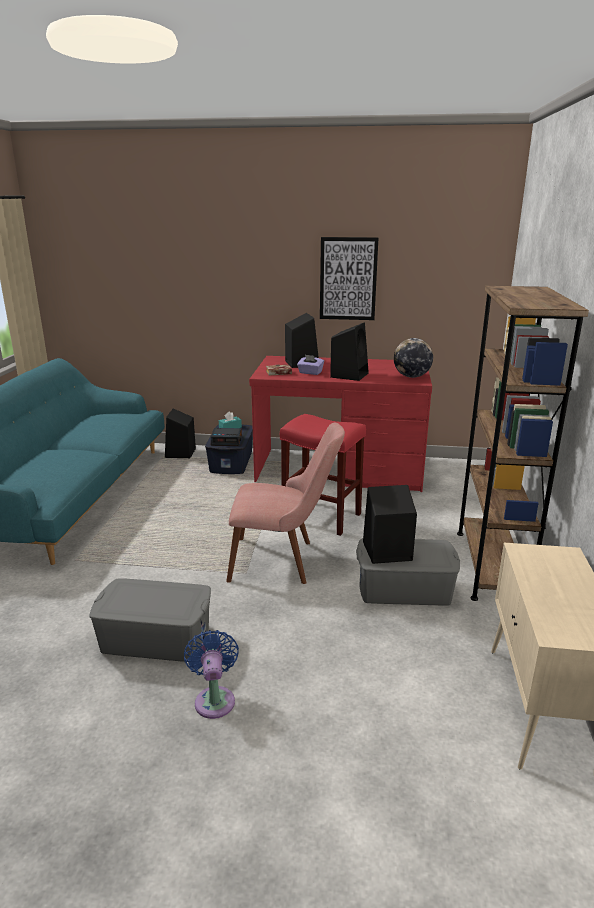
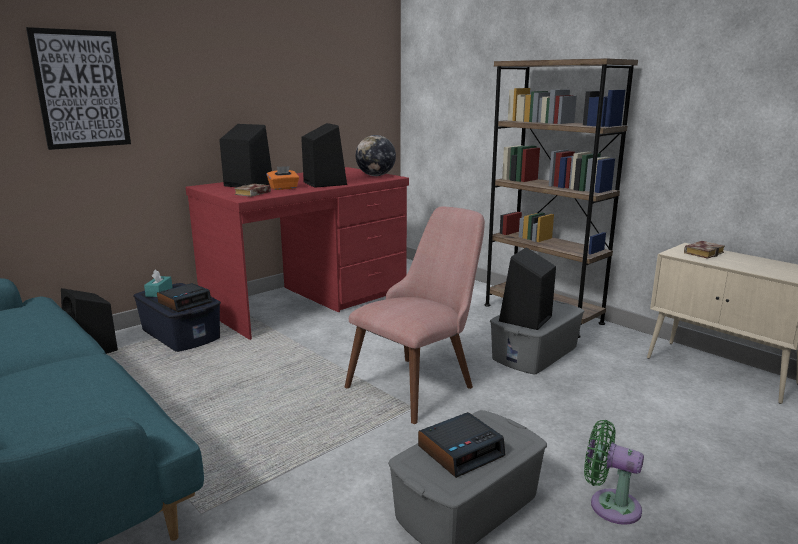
camera: 50 degrees left, 5 degrees down
blue fan [184,630,239,719] -> green fan [584,420,644,525]
red stool [280,414,366,536] -> none
purple tissue box [297,355,324,375] -> orange tissue box [267,166,299,190]
picture [320,237,379,320] -> picture moved to [26,27,131,150]
none -> alarm clock [418,412,505,478]
none -> book [684,241,725,259]

